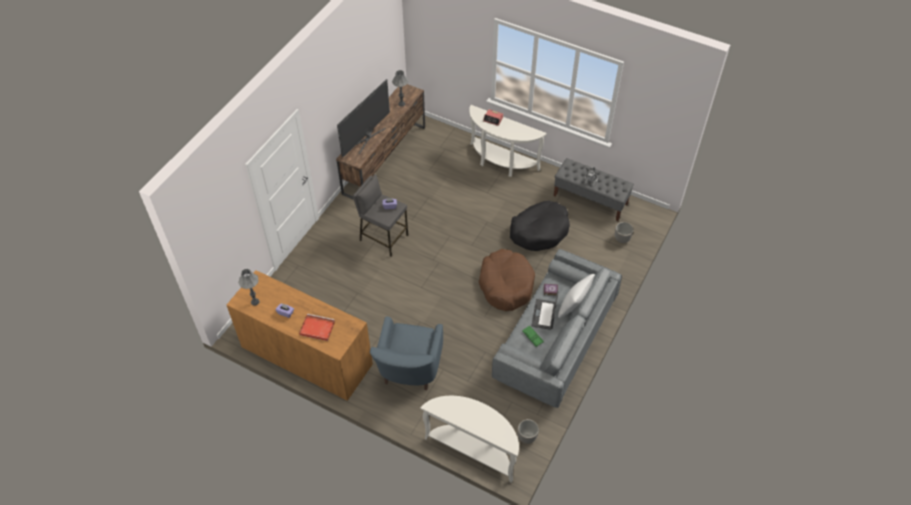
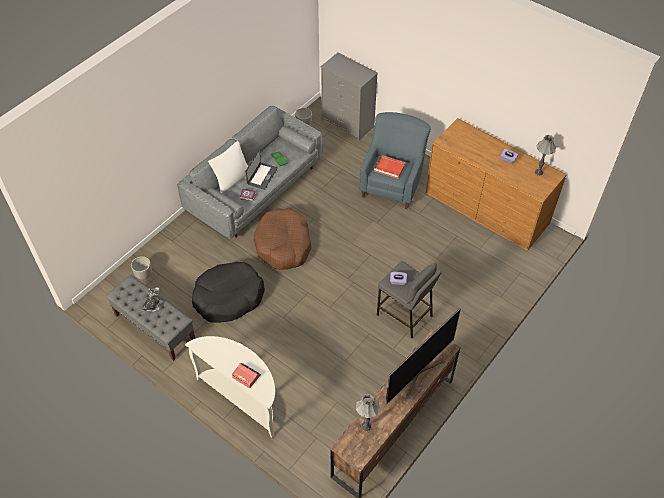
camera: 170 degrees left, 0 degrees up
red tray [299,314,335,341] -> red tray moved to [374,155,406,179]
white console table [420,396,519,483] -> grey dresser [321,53,378,141]

